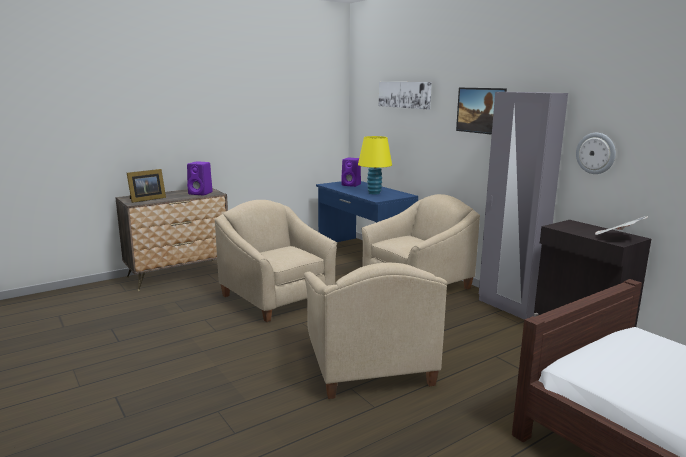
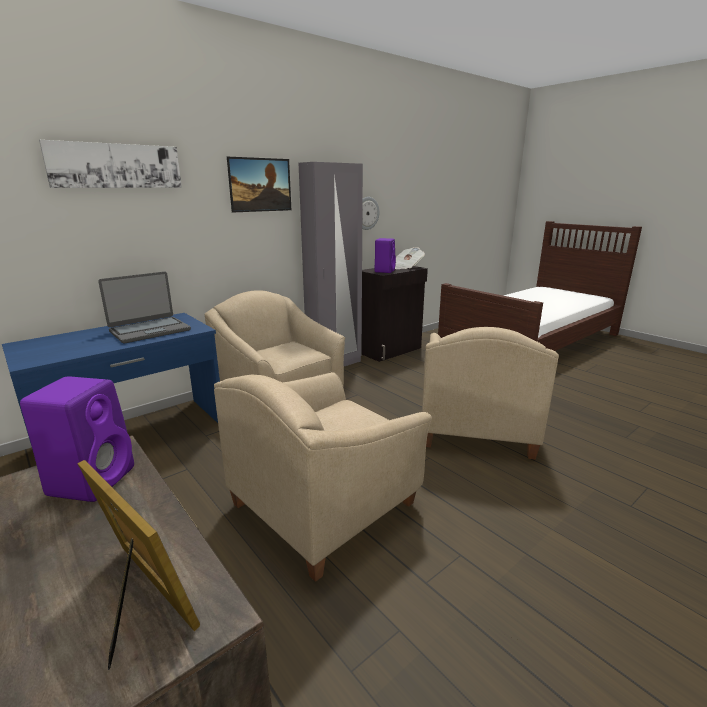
camera: 95 degrees left, 5 degrees up
beige armchair [304,263,447,399] -> beige armchair turned 120 degrees clockwise [422,327,559,459]
purple speaker [341,158,361,187] -> purple speaker moved to [374,238,396,273]
yellow table lamp [358,136,392,194] -> laptop [98,272,191,343]

